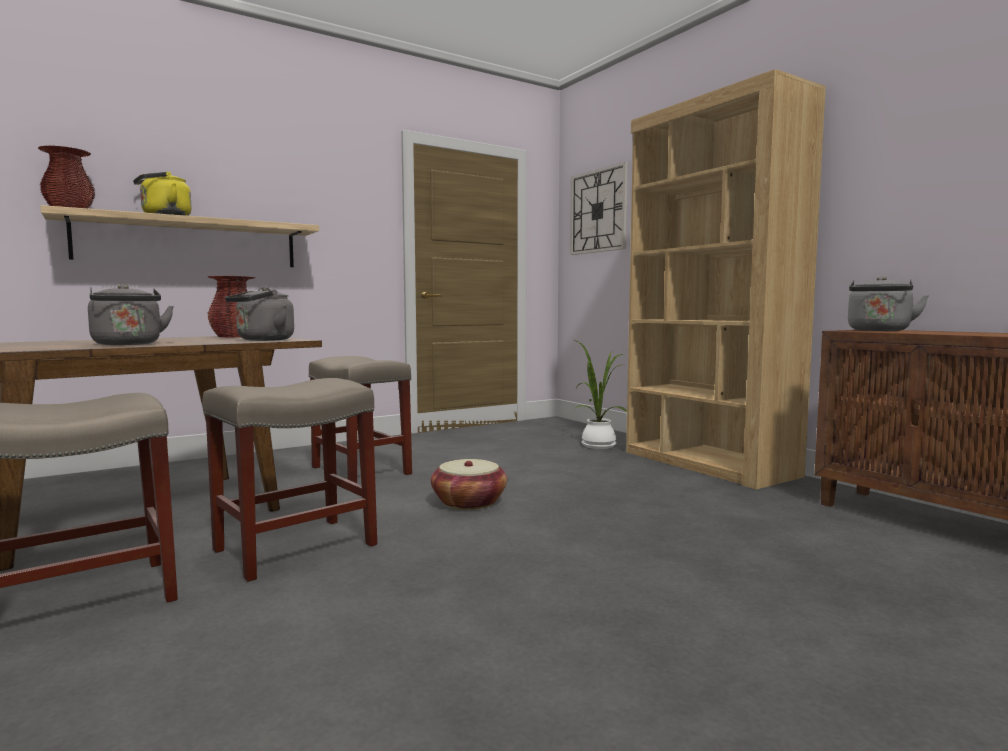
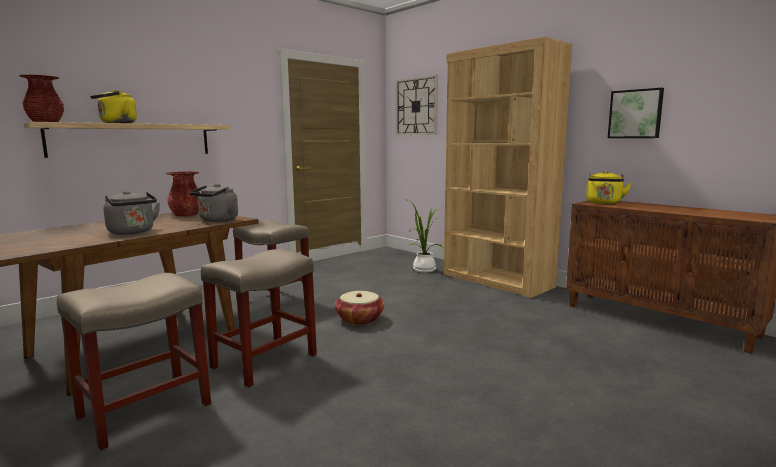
camera: 10 degrees left, 5 degrees up
grey kettle [848,276,929,331] -> yellow kettle [586,171,632,204]
none -> picture [608,88,664,138]

